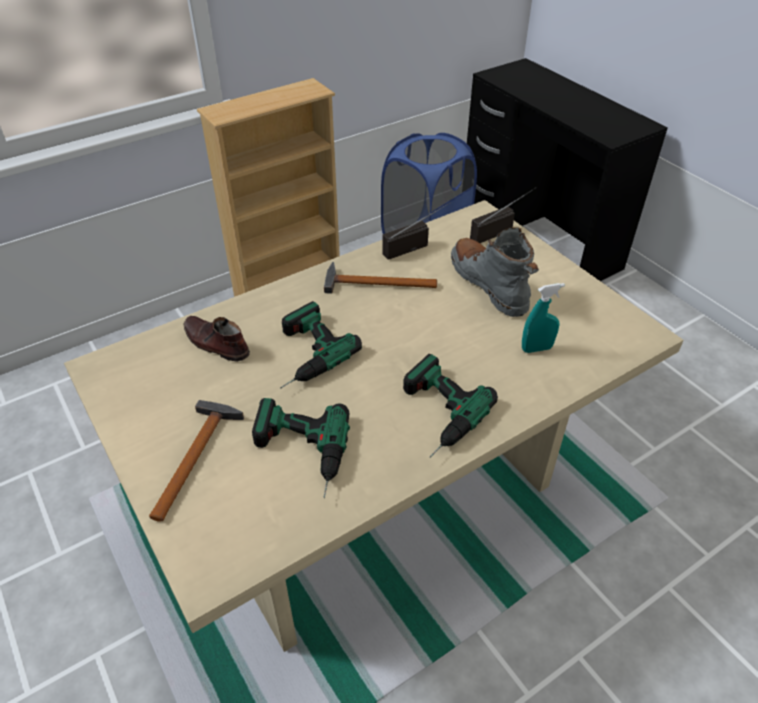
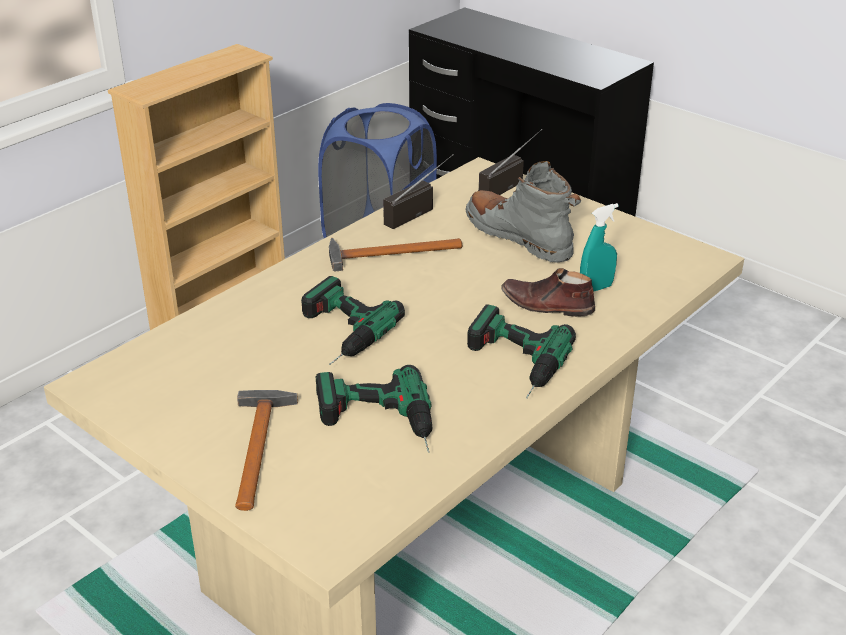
camera: 15 degrees left, 10 degrees down
brown shoe [184,316,250,362] -> brown shoe moved to [501,268,595,317]

